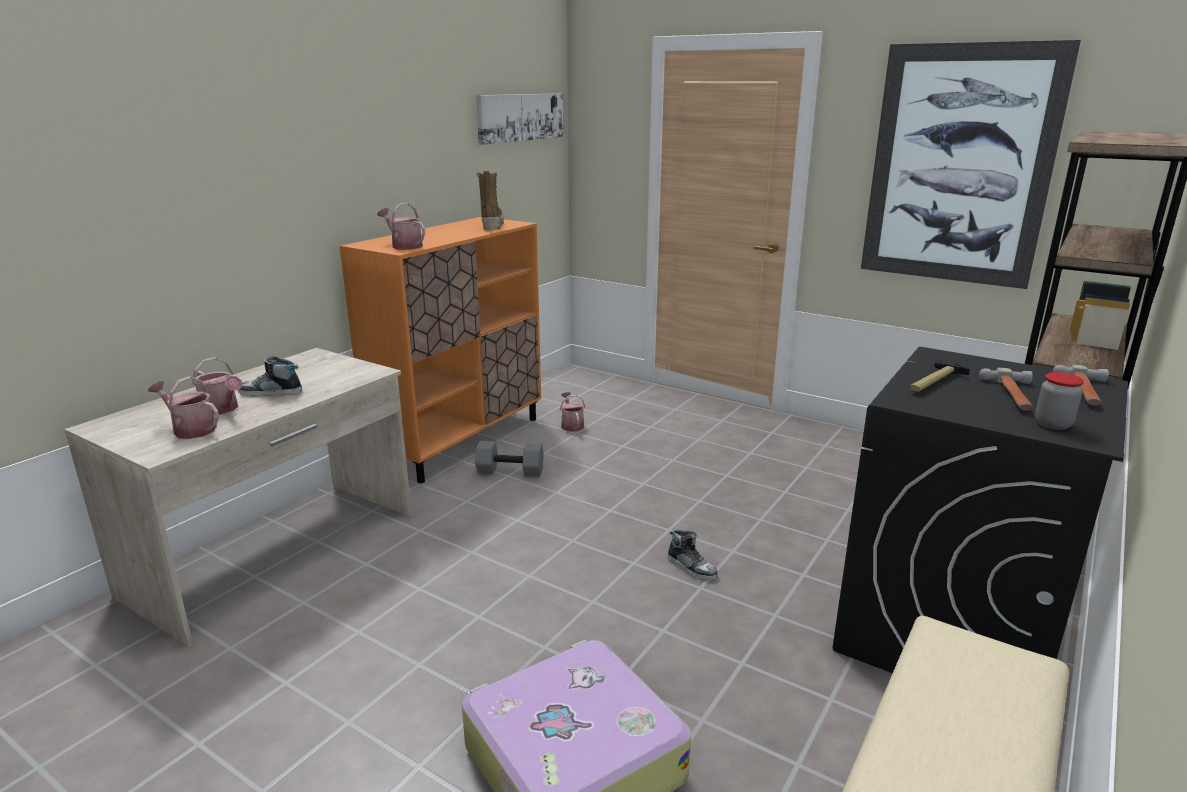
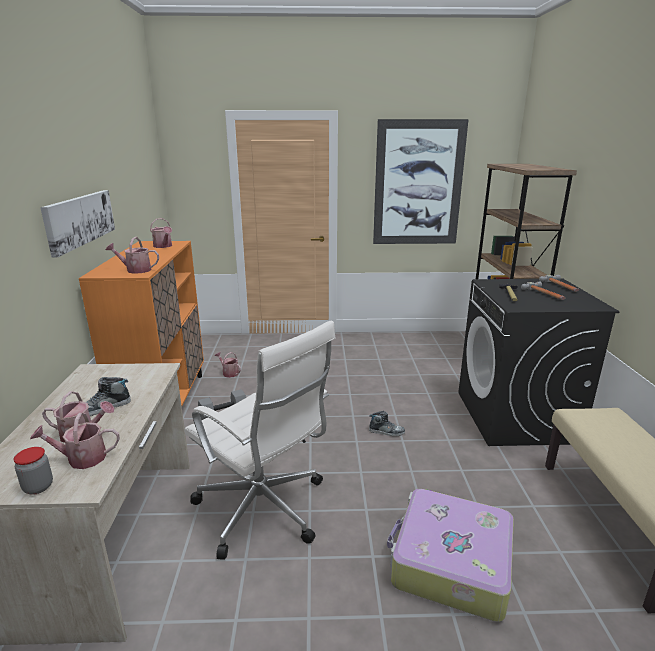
camera: 35 degrees left, 0 degrees up
picture [476,93,563,145] -> picture moved to [40,190,115,257]
boot [477,171,504,230] -> watering can [150,218,172,248]
jar [1035,372,1084,430] -> jar moved to [14,447,53,495]
none -> white office chair [184,320,336,560]

